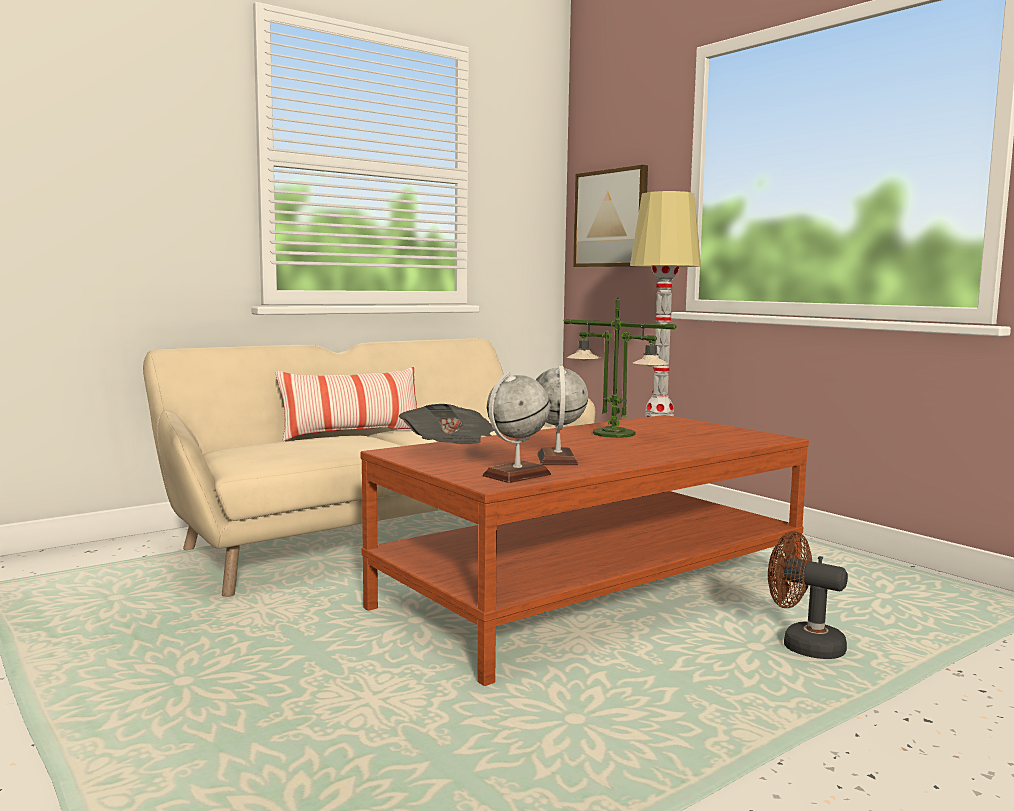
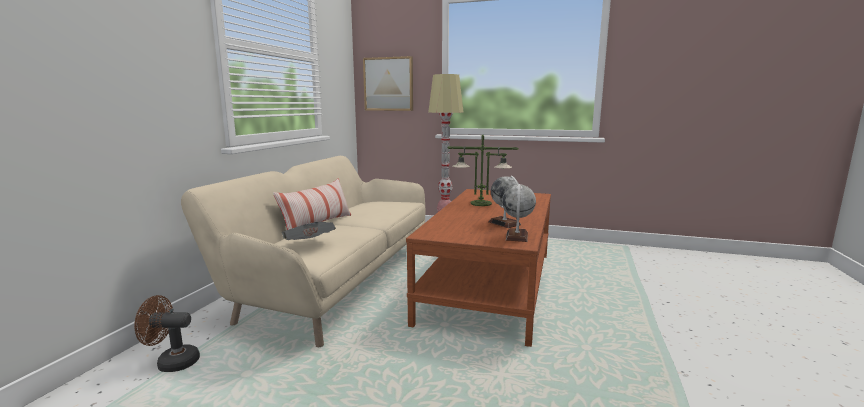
camera: 35 degrees left, 5 degrees up
newspaper [399,404,494,444] -> newspaper moved to [281,222,336,240]
brown fan [768,531,848,659] -> brown fan moved to [134,295,200,372]

